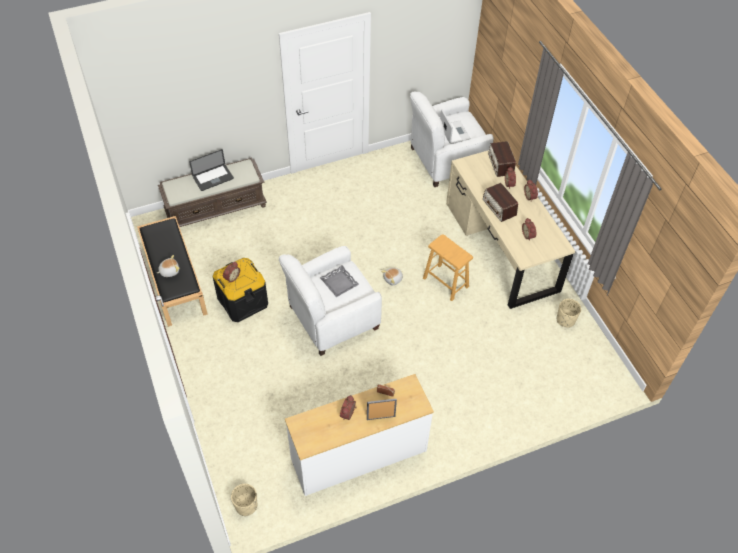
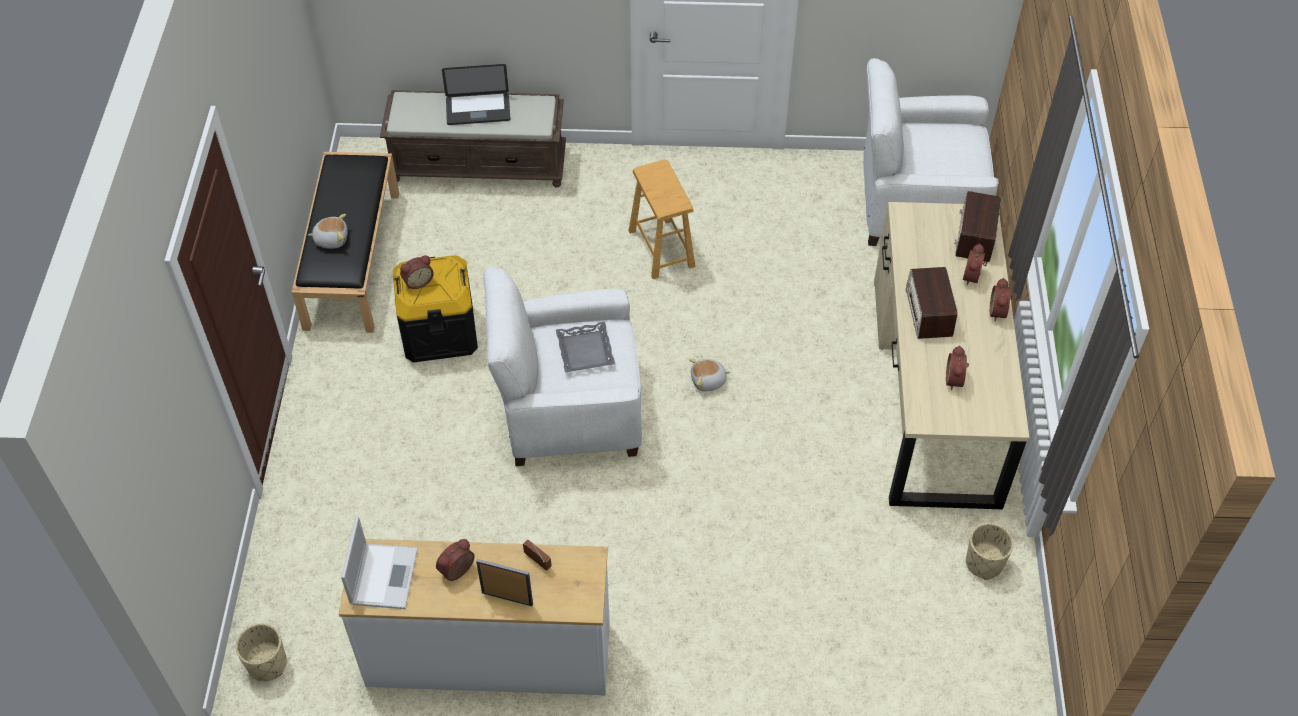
camera: 25 degrees right, 0 degrees up
brown stool [423,234,473,301] -> brown stool moved to [628,160,695,279]
laptop [440,109,471,144] -> laptop moved to [341,516,418,609]

